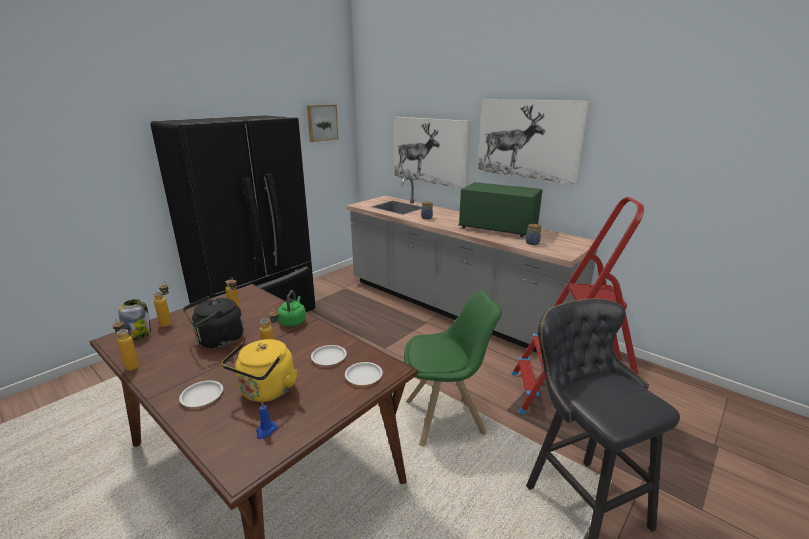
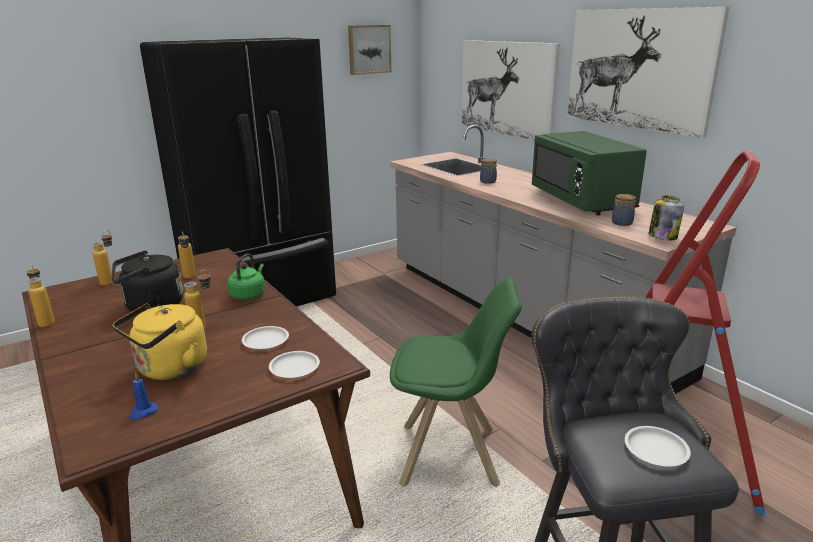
camera: 15 degrees right, 0 degrees up
jar [118,299,151,340] -> jar moved to [649,196,684,240]
white plate [179,380,223,407] -> white plate moved to [625,426,691,467]
green microwave [459,182,543,237] -> green microwave turned 150 degrees counterclockwise [532,131,647,216]

